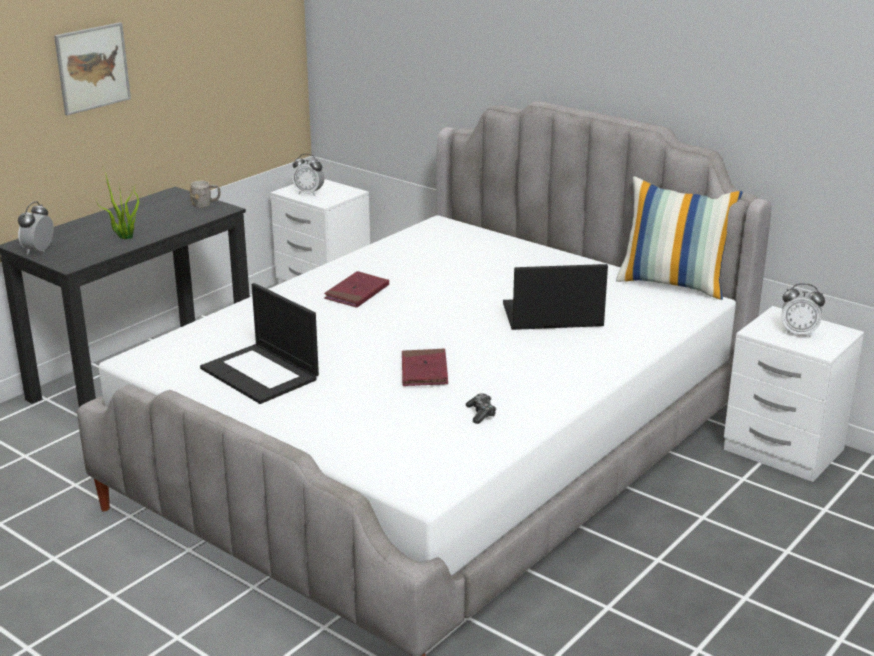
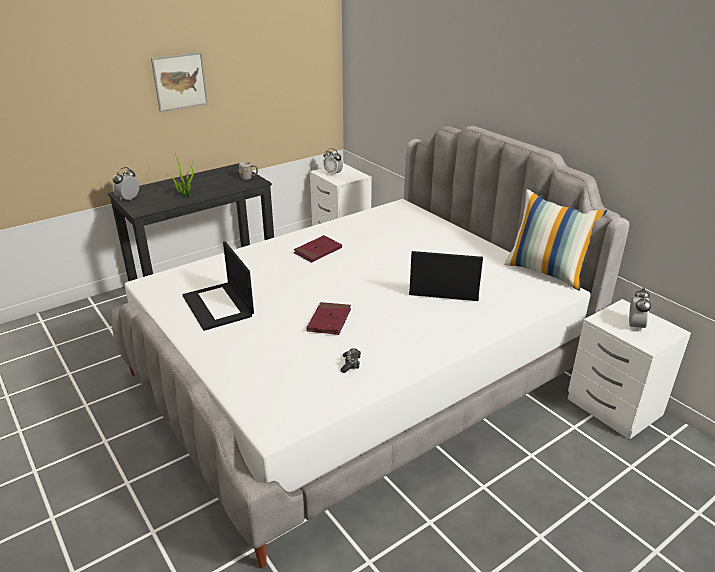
camera: 15 degrees right, 5 degrees up
alarm clock [781,283,825,337] -> alarm clock turned 105 degrees counterclockwise [629,288,651,332]

